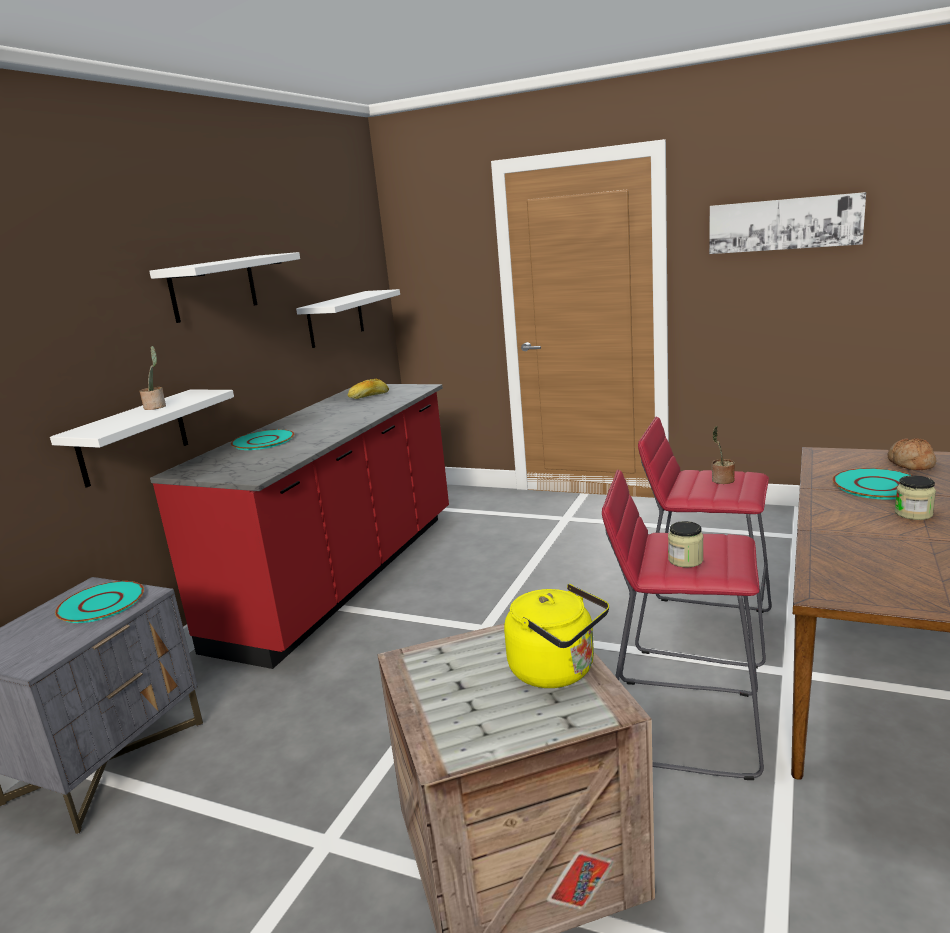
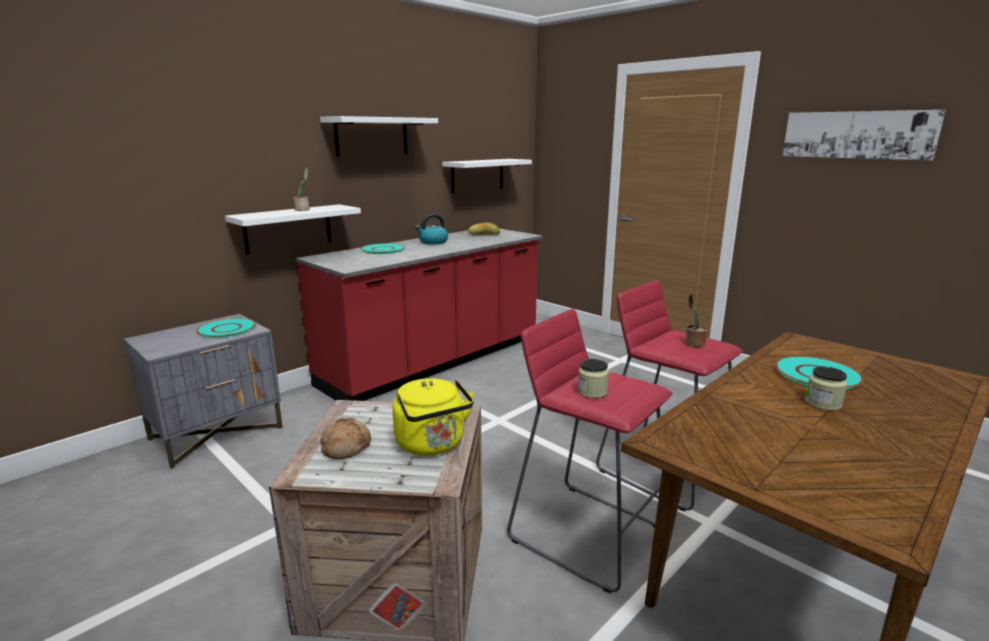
camera: 20 degrees right, 0 degrees up
bread [887,438,937,470] -> bread moved to [320,418,371,459]
none -> kettle [415,214,448,245]

